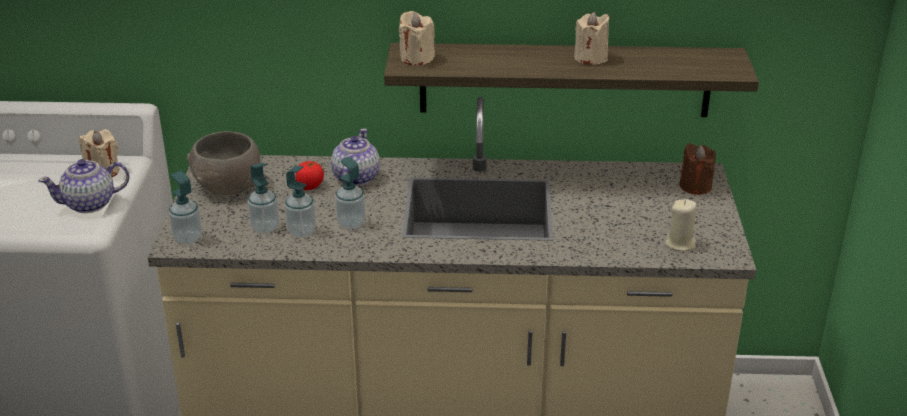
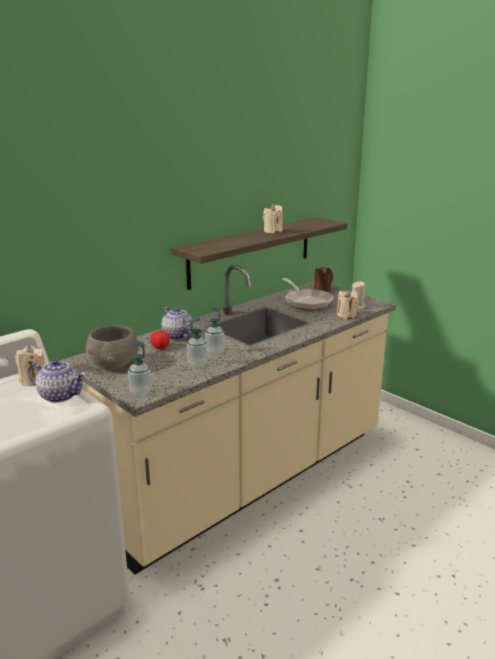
camera: 45 degrees left, 10 degrees down
teapot [38,159,130,213] -> teapot turned 90 degrees counterclockwise [28,359,86,403]
soap dispenser [247,163,279,234] -> none
beige candle [399,11,435,65] -> beige candle moved to [337,290,358,319]
none -> frying pan [283,278,334,310]

